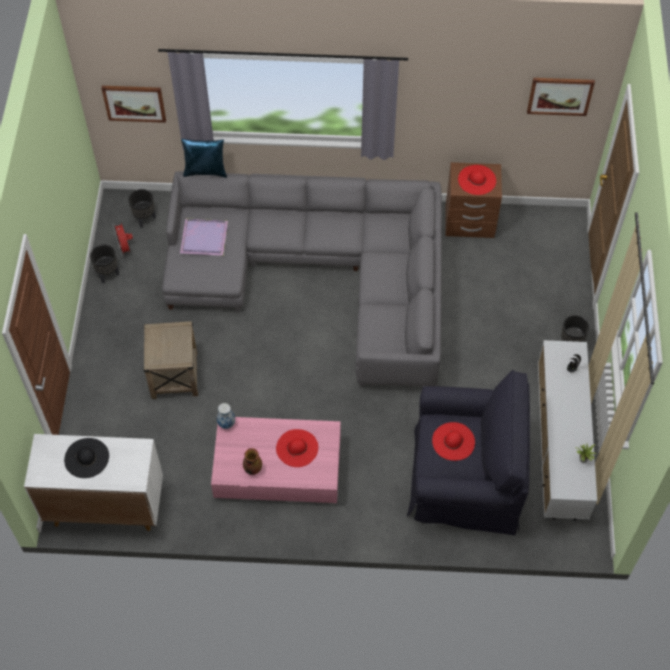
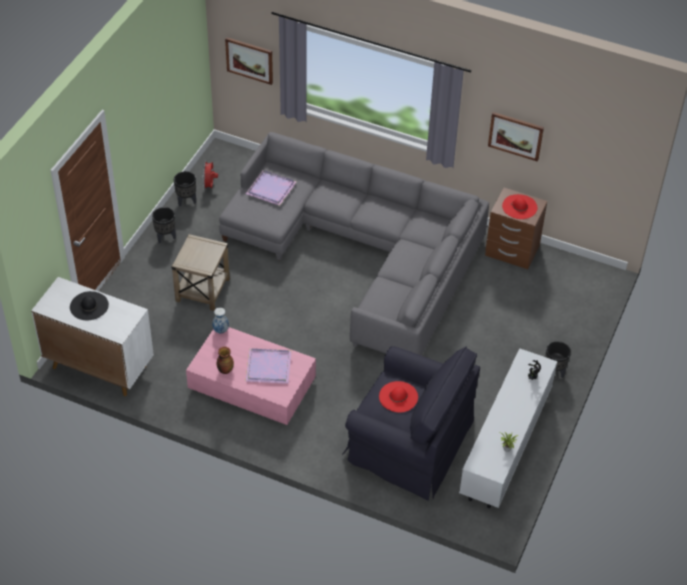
camera: 20 degrees right, 10 degrees down
black planter [128,189,156,228] -> black planter moved to [152,207,176,243]
blue pillow [181,139,227,178] -> none
red hat [276,429,318,467] -> purple tray [246,348,292,384]
picture [527,78,595,116] -> picture moved to [488,112,544,162]

